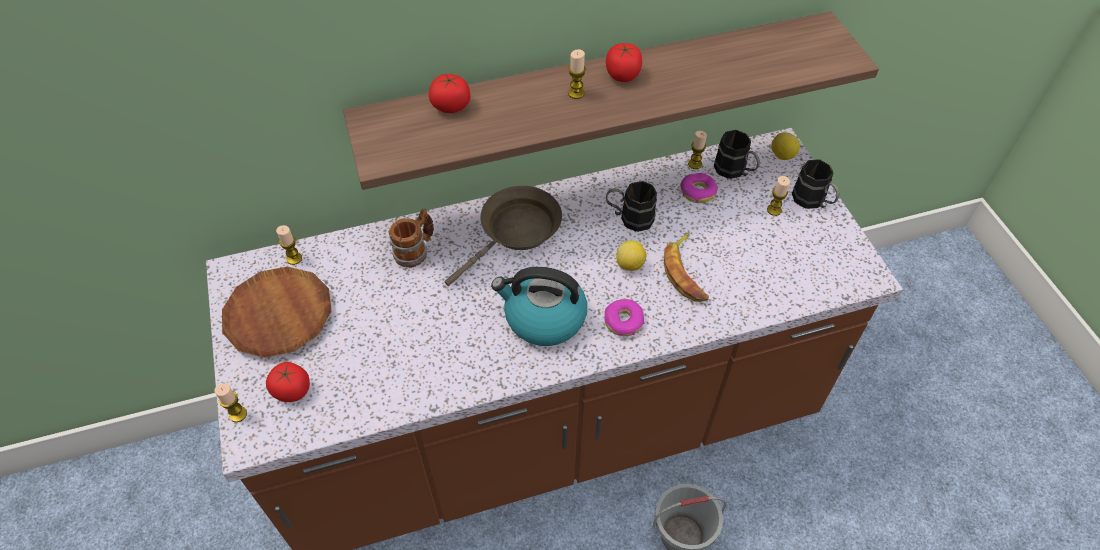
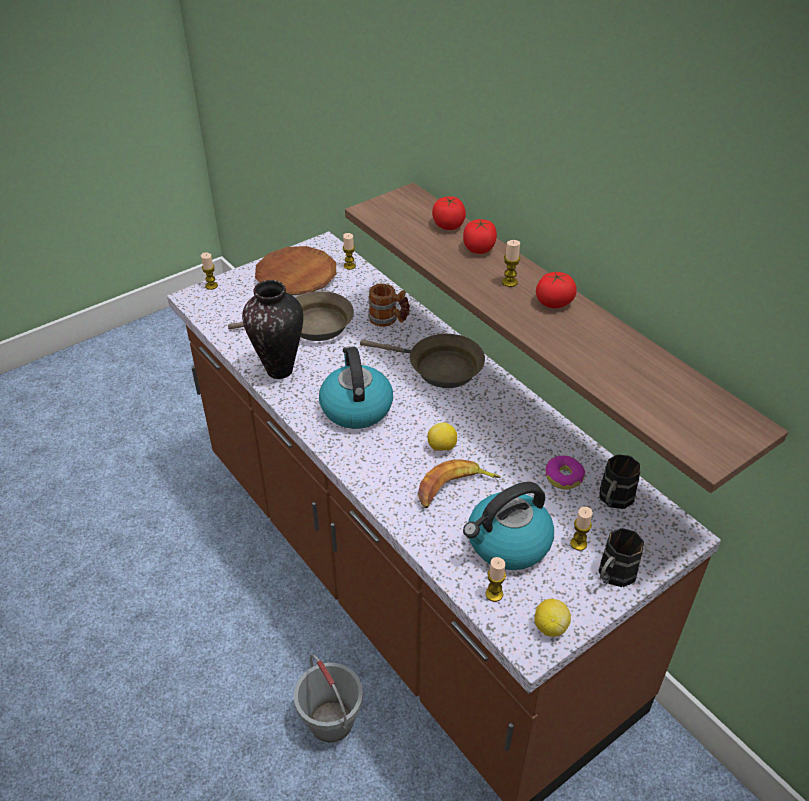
camera: 70 degrees right, 10 degrees down
tomato [266,362,310,402] -> tomato moved to [463,219,497,254]
donut [605,299,644,336] -> none
black mug [606,181,657,232] -> none
candle [688,131,707,169] -> candle moved to [486,557,506,602]
lemon [771,132,800,160] -> lemon moved to [535,599,571,637]
none -> brown frying pan [228,291,354,341]
none -> vase [242,280,303,379]
none -> kettle [463,482,554,570]

